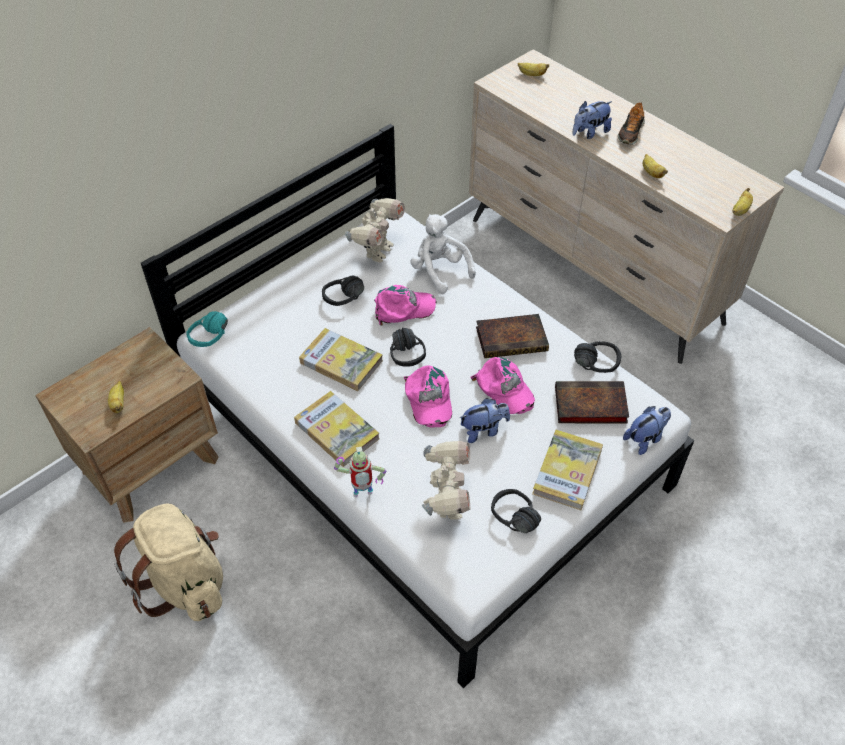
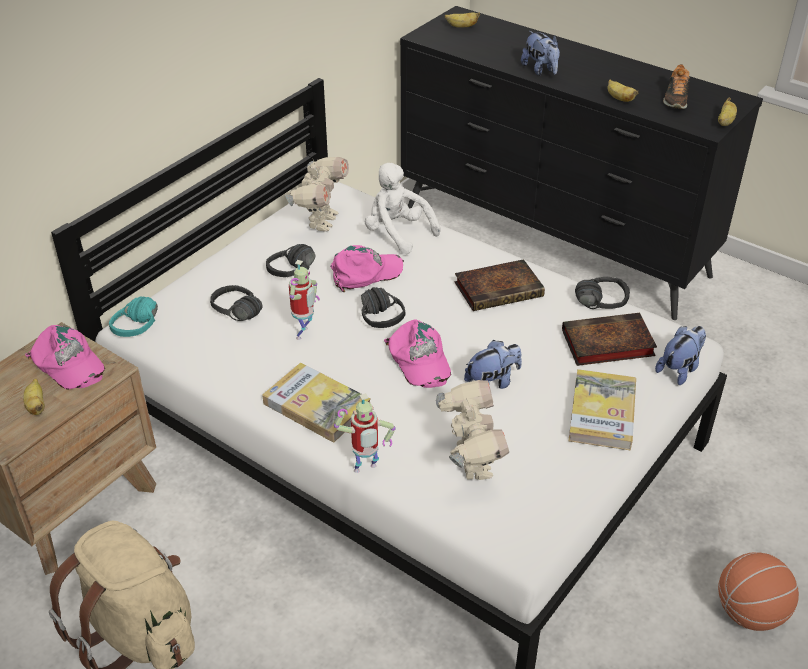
camera: 10 degrees left, 10 degrees down
book [299,328,383,391] -> toy robot [289,260,320,340]
beige dresser [469,49,784,364] -> black dresser [400,6,763,320]
pink cap [470,357,535,414] -> pink cap moved to [25,325,105,390]
black headphones [491,489,541,533] -> black headphones moved to [210,285,263,321]
plush toy [572,101,612,139] -> plush toy turned 75 degrees counterclockwise [521,31,560,75]
shoe [618,102,645,145] -> shoe moved to [663,64,690,109]
none -> basketball [718,552,799,631]

